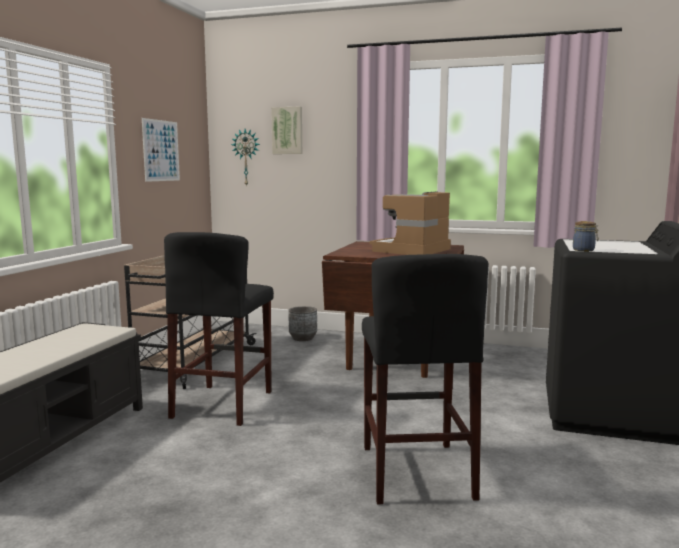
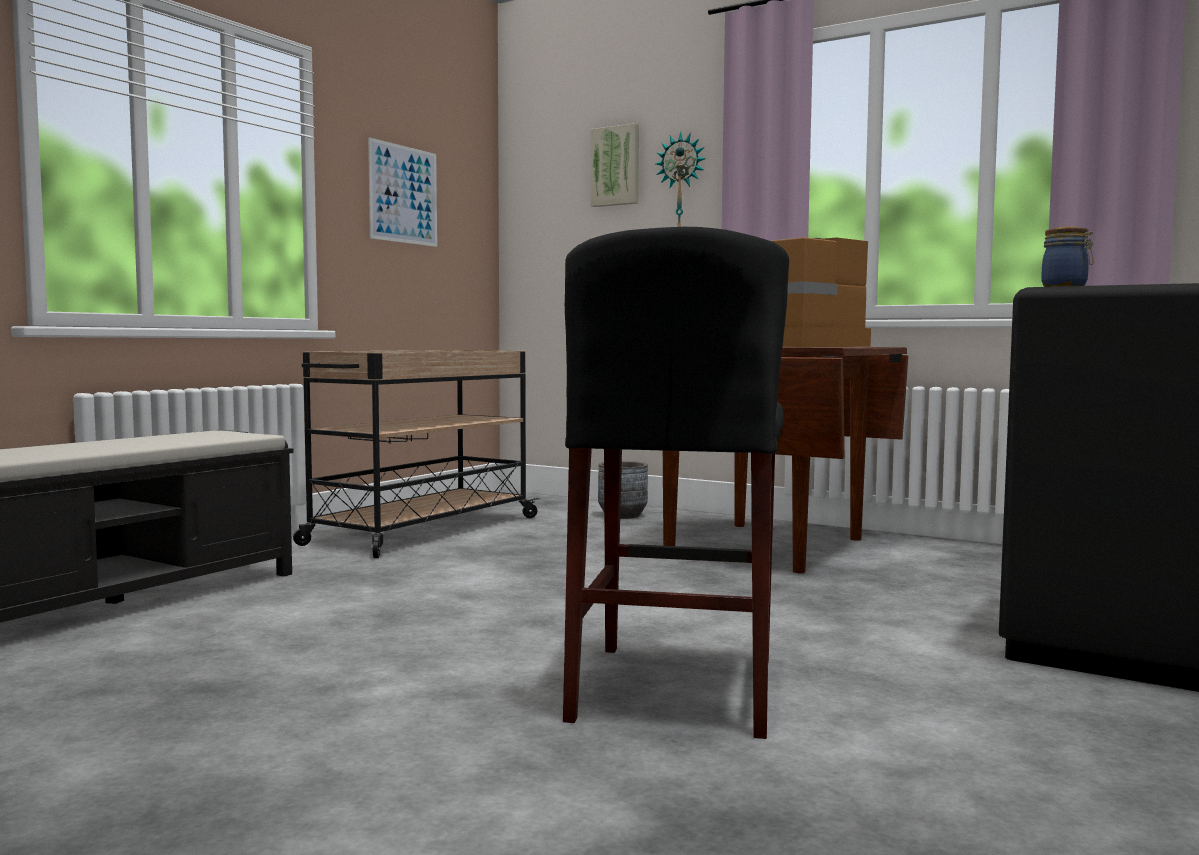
camera: 15 degrees right, 5 degrees down
black stool [164,232,274,426] -> none
wall clock [231,129,260,187] -> wall clock moved to [656,132,706,227]

